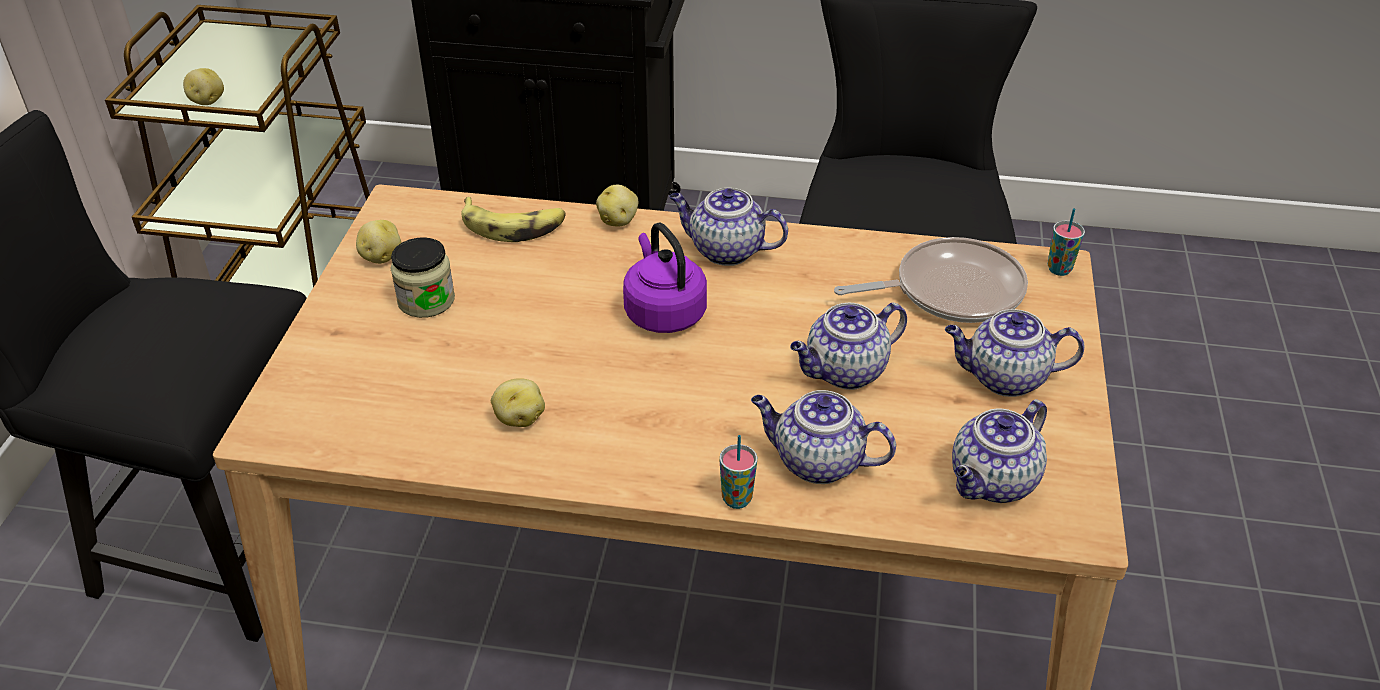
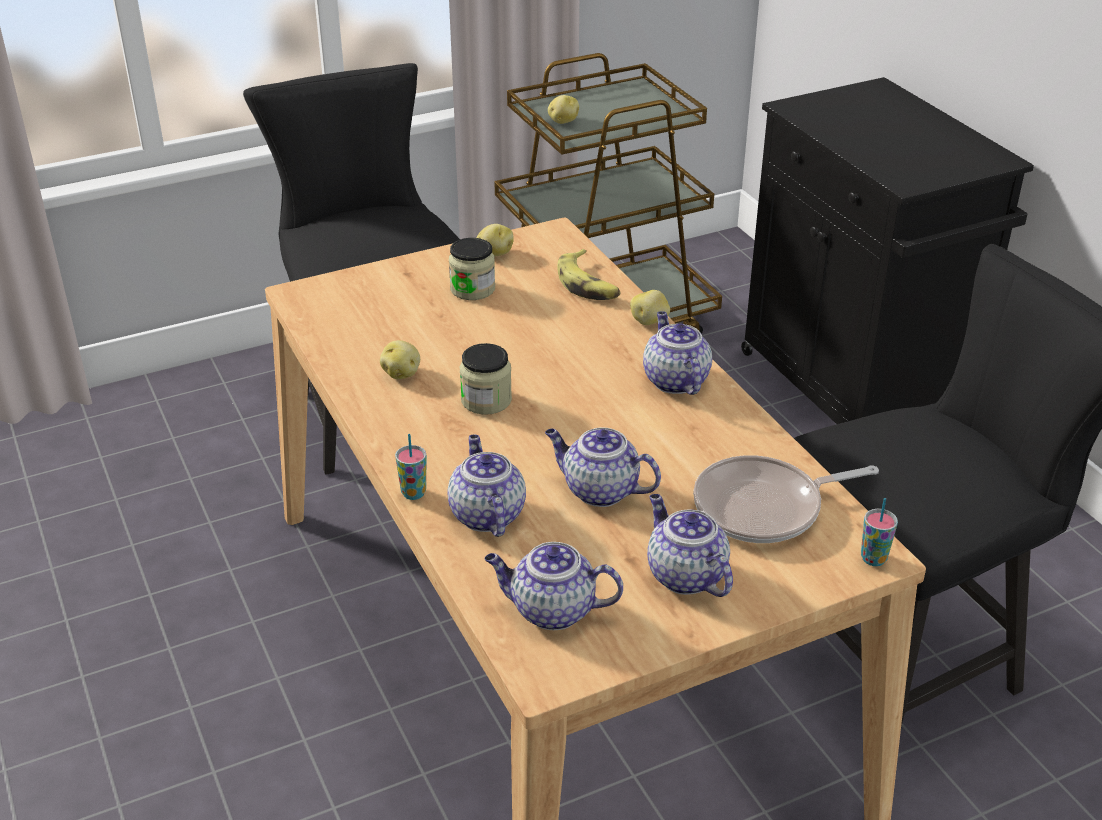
camera: 55 degrees right, 5 degrees down
purple kettle [623,222,707,333] -> none
frying pan [834,237,1028,323] -> frying pan turned 120 degrees clockwise [693,455,879,543]
none -> jar [460,343,512,415]

